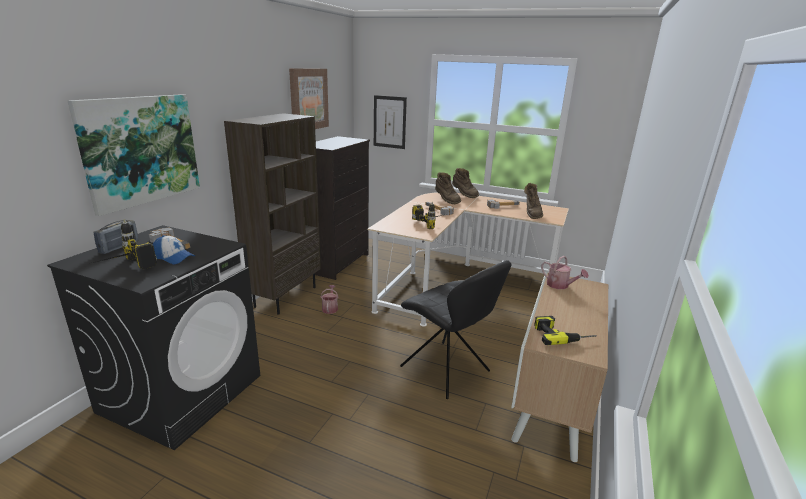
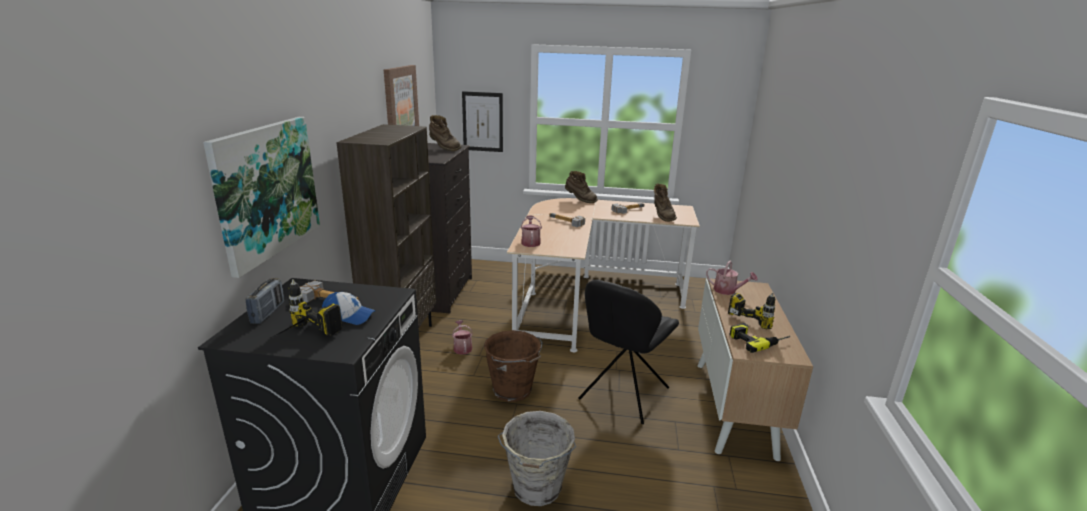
camera: 15 degrees left, 0 degrees up
black chair [400,260,512,399] -> black chair turned 90 degrees clockwise [579,280,679,424]
power drill [412,202,443,229] -> power drill moved to [728,292,775,329]
brown boot [435,172,461,204] -> brown boot moved to [429,115,461,151]
none -> brown bucket [484,330,543,402]
none -> grey bucket [498,411,576,506]
none -> watering can [521,215,542,247]

